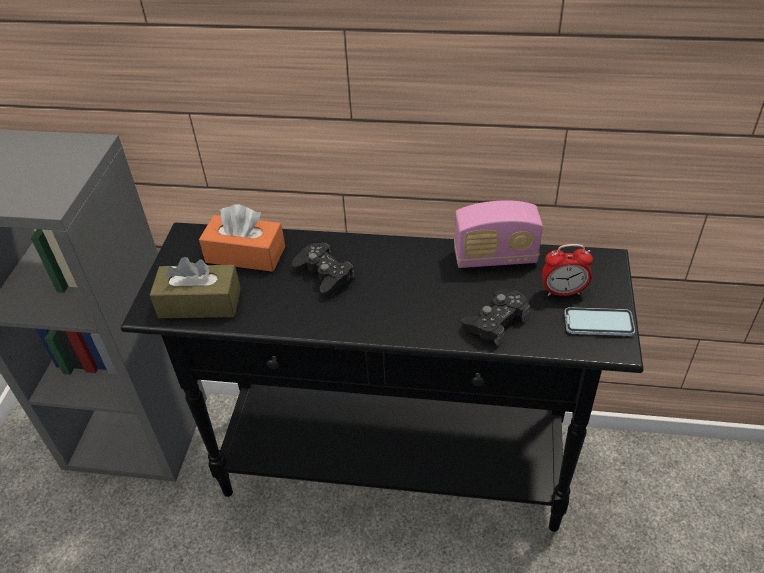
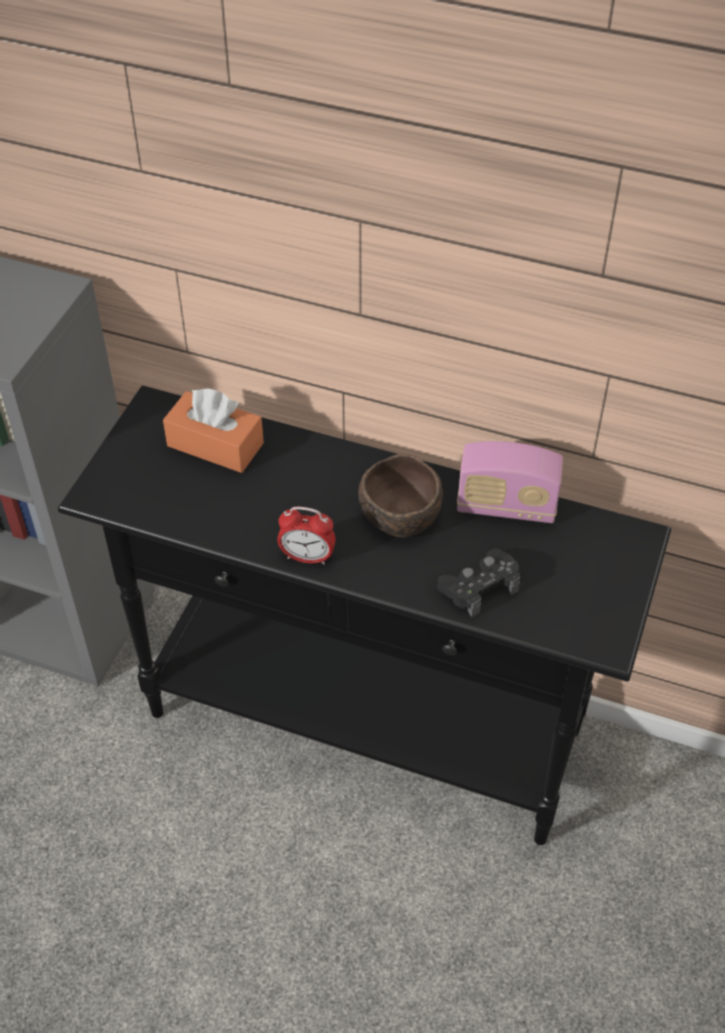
camera: 10 degrees right, 5 degrees up
brown tissue box [150,257,241,318] -> none
black game controller [292,243,354,299] -> none
alarm clock [542,244,593,296] -> alarm clock moved to [277,507,336,565]
phone [564,307,635,336] -> none
none -> brown bowl [358,454,443,537]

